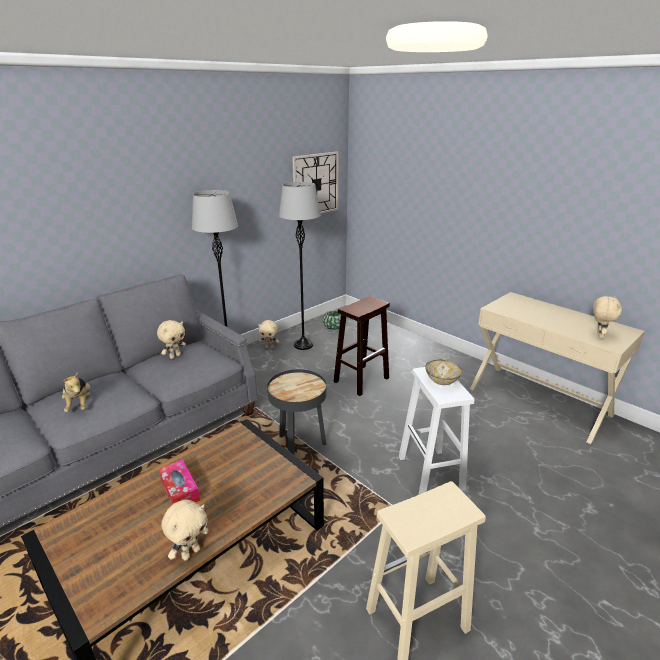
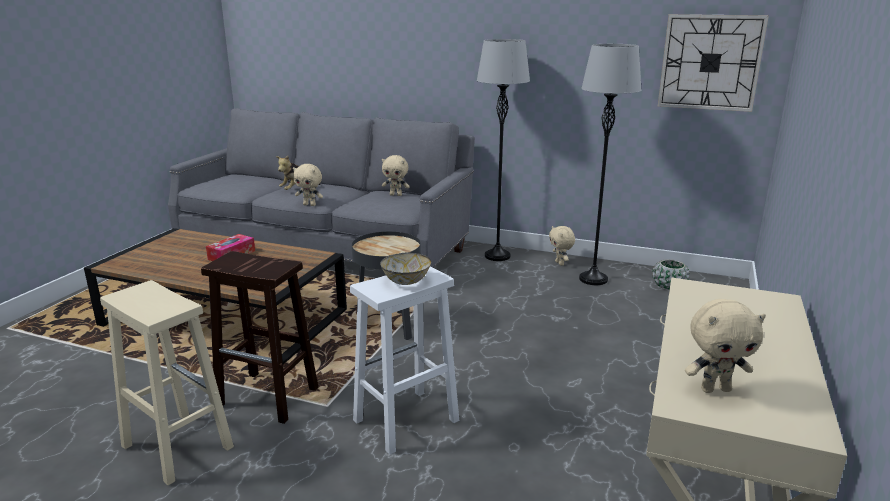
camera: 65 degrees right, 5 degrees down
beige plush toy [161,500,209,561] -> beige plush toy moved to [293,164,323,206]
brown stool [333,296,390,396] -> brown stool moved to [201,251,318,424]

